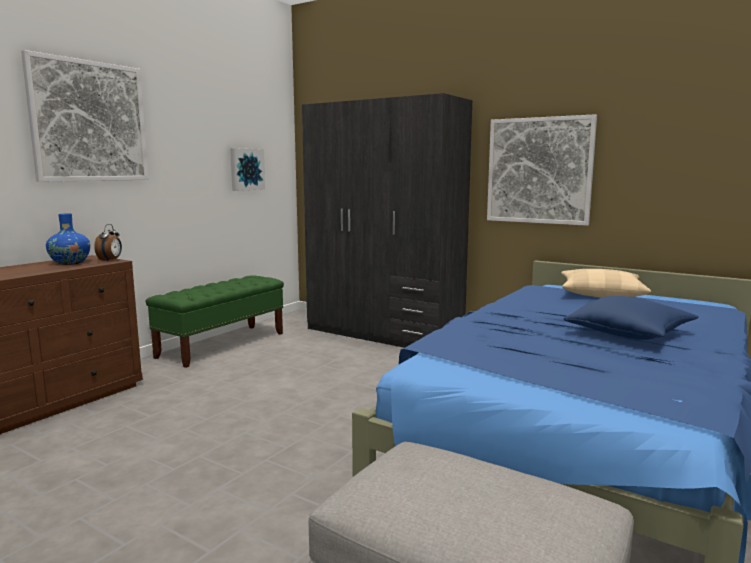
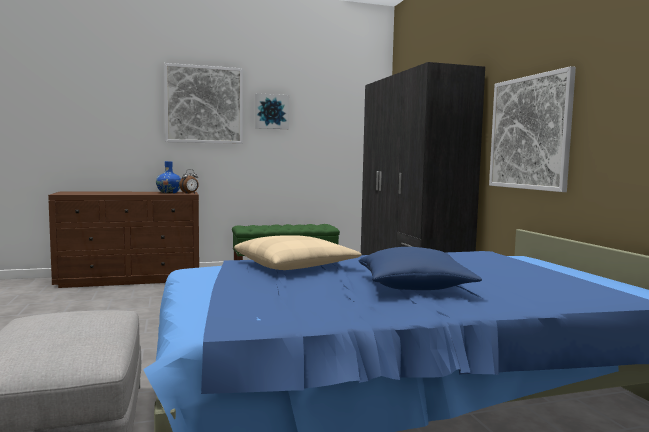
camera: 40 degrees right, 5 degrees down
picture [230,148,265,191] -> picture moved to [255,93,289,129]
beige pillow [561,269,651,298] -> beige pillow moved to [234,235,362,270]

